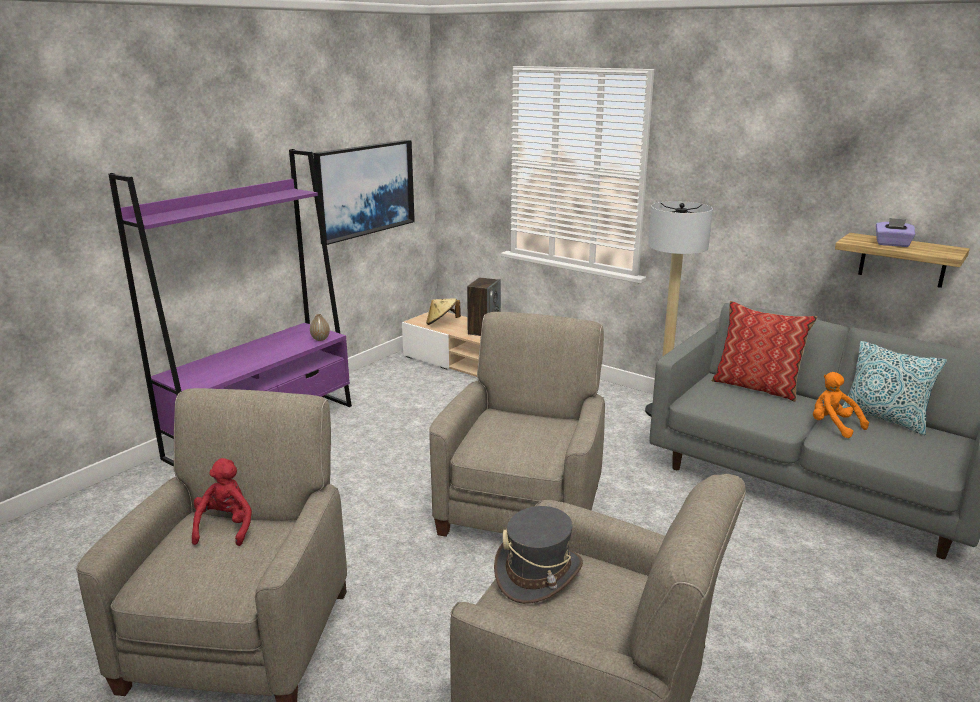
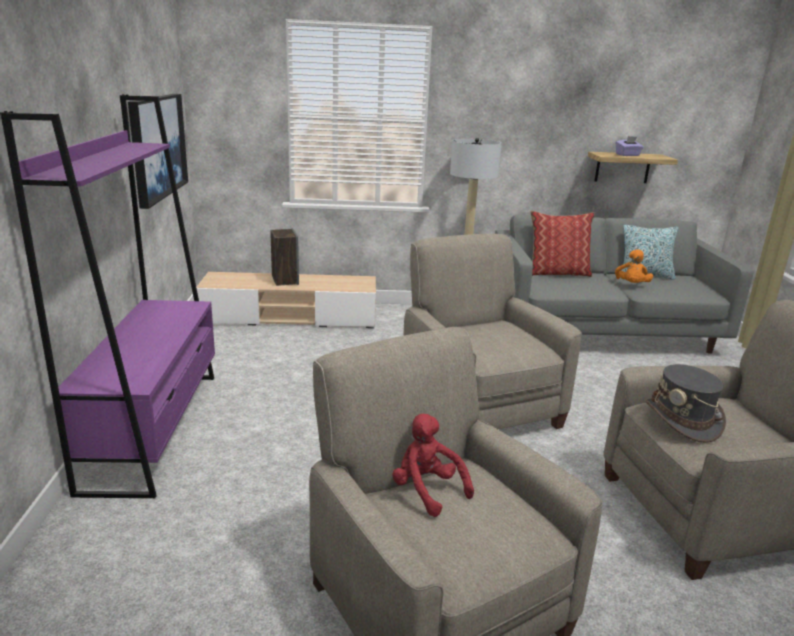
camera: 40 degrees left, 0 degrees up
vase [310,314,330,341] -> none
beige hat [426,298,461,325] -> none
orange plush toy [813,372,869,438] -> orange plush toy turned 90 degrees counterclockwise [615,249,653,283]

